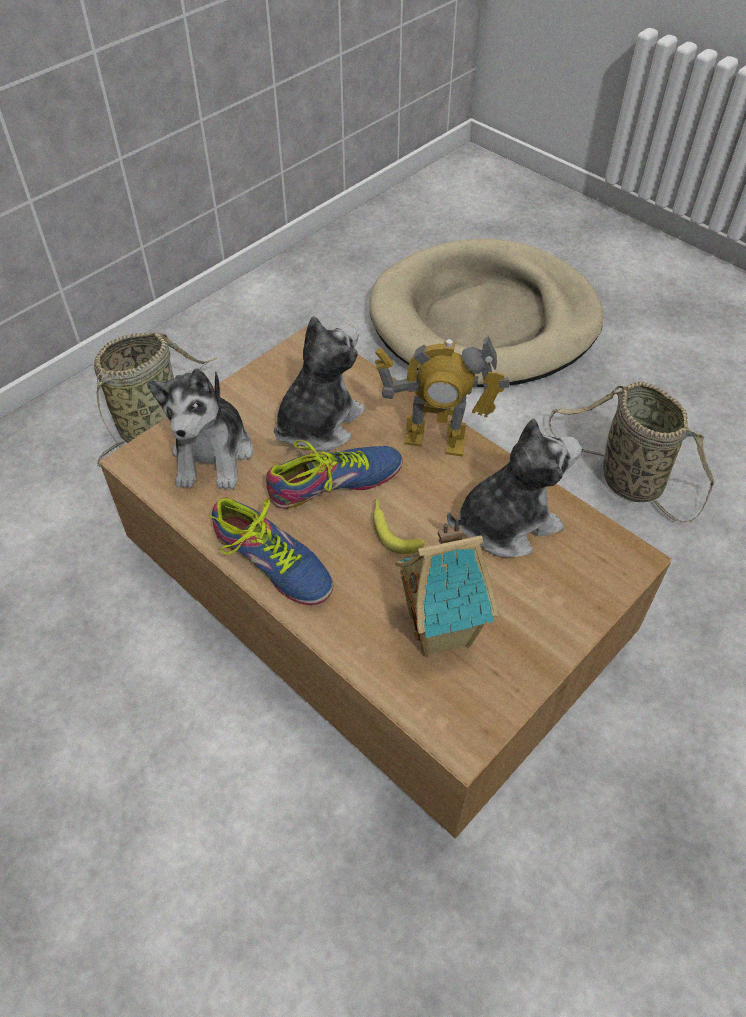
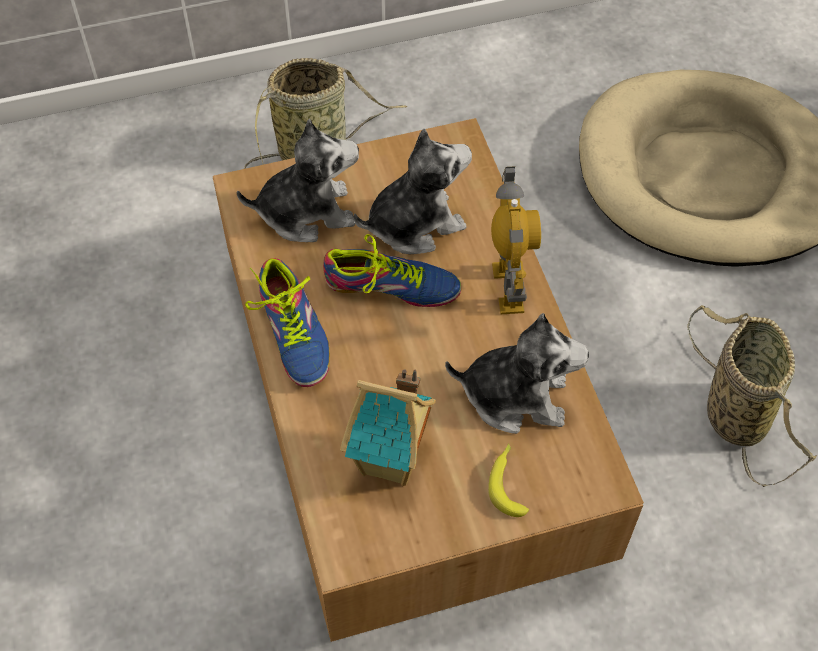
camera: 30 degrees right, 5 degrees up
plush toy [147,368,253,490] -> plush toy turned 135 degrees counterclockwise [237,119,359,242]
banana [373,499,425,554] -> banana moved to [488,443,529,517]
toy robot [375,336,510,457] -> toy robot turned 135 degrees counterclockwise [491,166,541,314]

